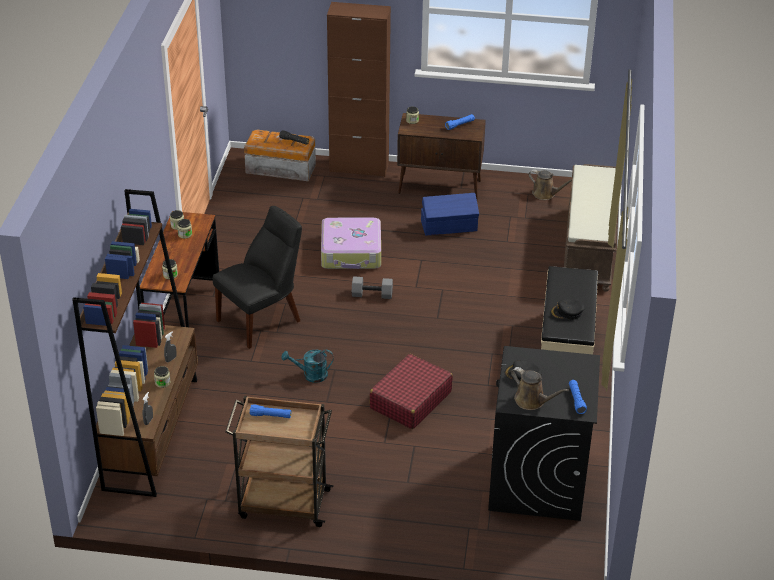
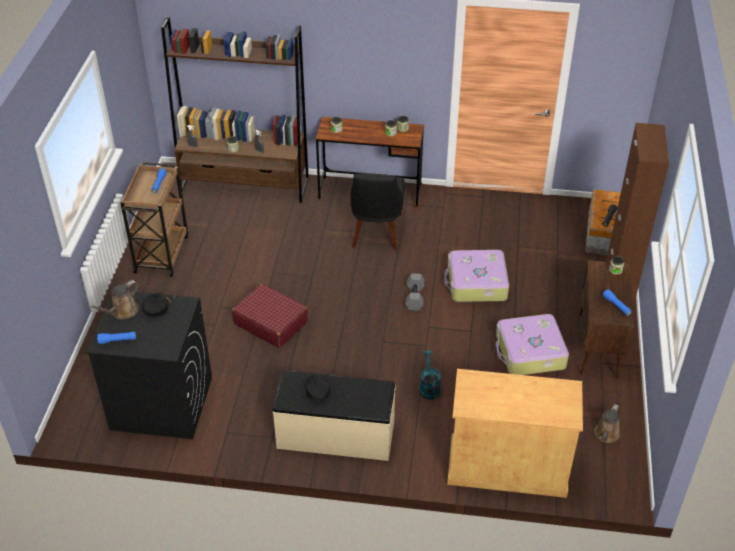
camera: 90 degrees right, 5 degrees up
black chair [213,206,302,349] -> black chair turned 45 degrees clockwise [350,173,405,250]
turquoise watering can [281,350,334,383] -> turquoise watering can moved to [419,350,441,400]
blue storage box [421,193,479,236] -> suitcase [496,314,569,375]
brown bench [564,164,617,292] -> beige cabinet [447,369,583,498]

